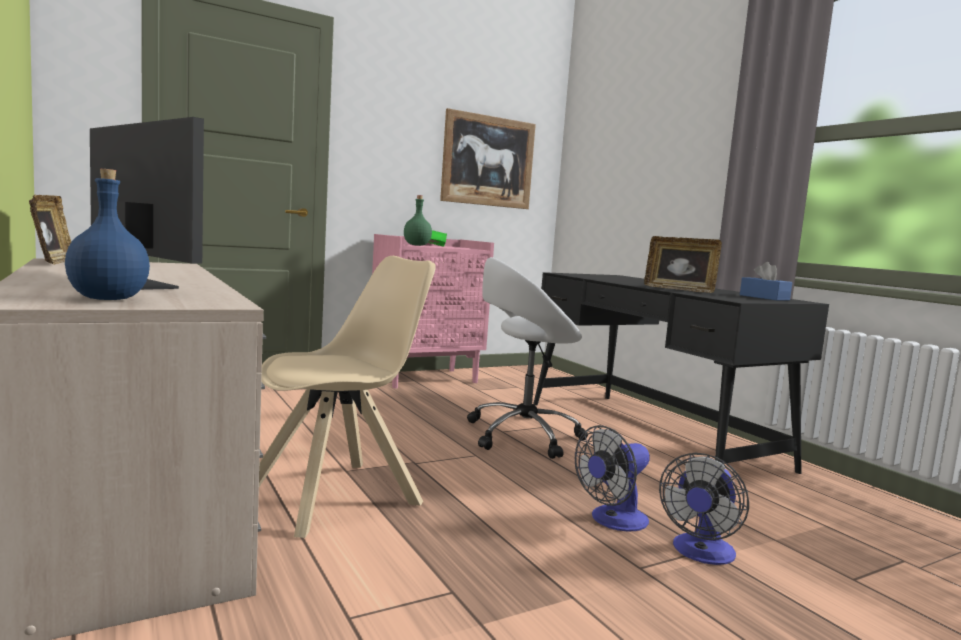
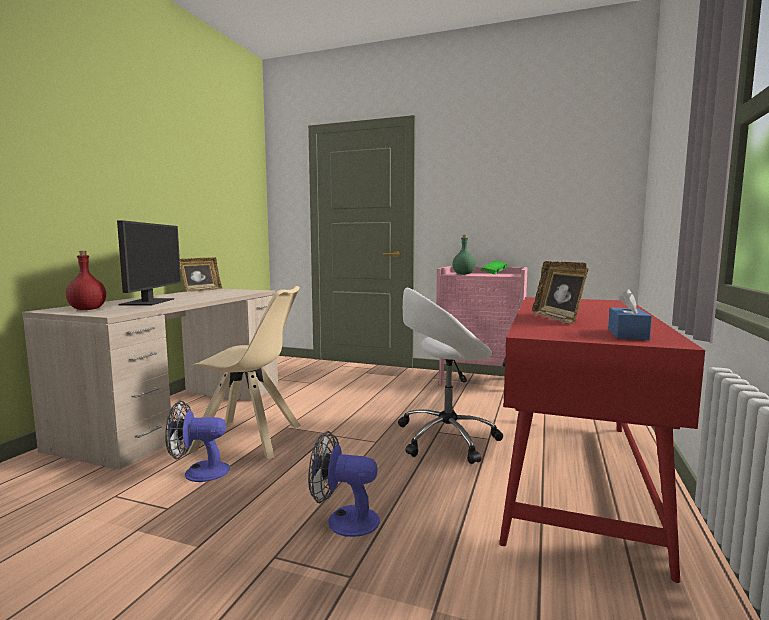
camera: 50 degrees right, 0 degrees up
blue bottle [65,169,150,300] -> red bottle [66,251,106,310]
picture [440,108,536,209] -> none
white office chair [467,257,588,459] -> white office chair turned 45 degrees counterclockwise [398,288,503,464]
black desk [533,272,829,474] -> red desk [499,297,705,583]
fan [659,453,749,565] -> fan moved to [165,400,230,482]

